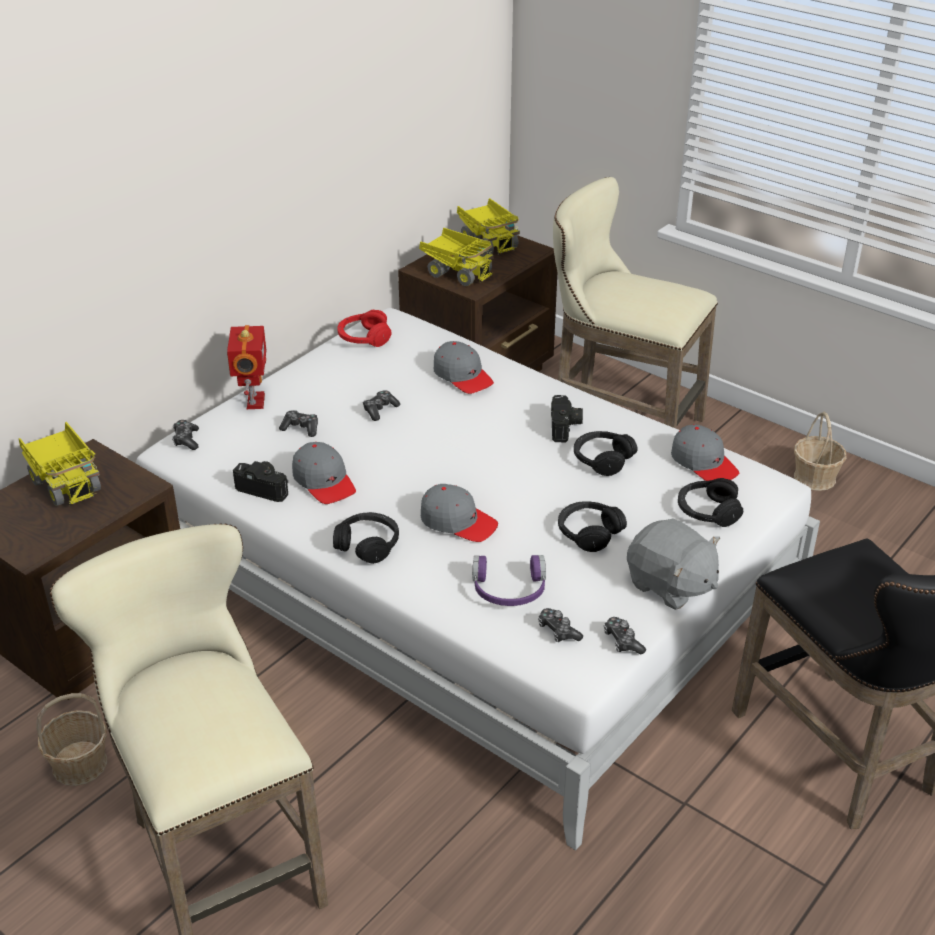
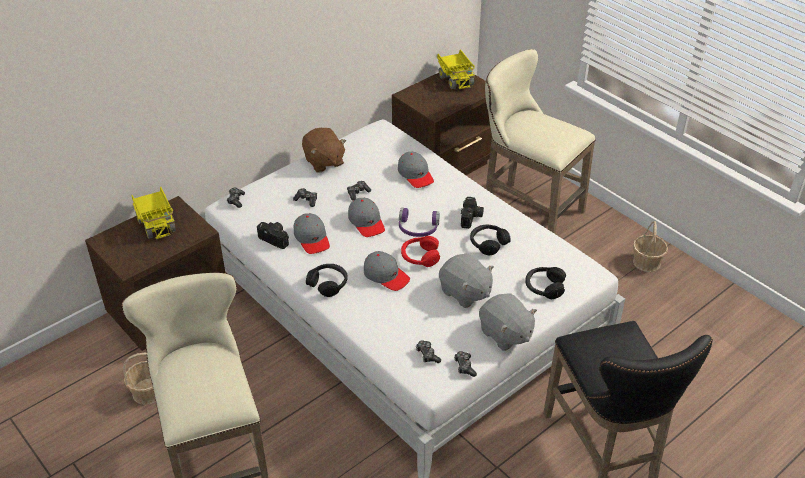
camera: 10 degrees right, 5 degrees up
toy robot [227,325,267,409] -> none
red headphones [337,309,392,347] -> red headphones moved to [401,236,440,267]
toy truck [419,228,494,286] -> none
purple headphones [472,555,546,606] -> purple headphones moved to [399,208,440,237]
black headphones [558,501,627,552] -> grey plush toy [439,253,494,308]
grey cap [671,424,739,481] -> grey cap moved to [348,197,385,237]
none -> brown plush toy [302,128,346,173]

